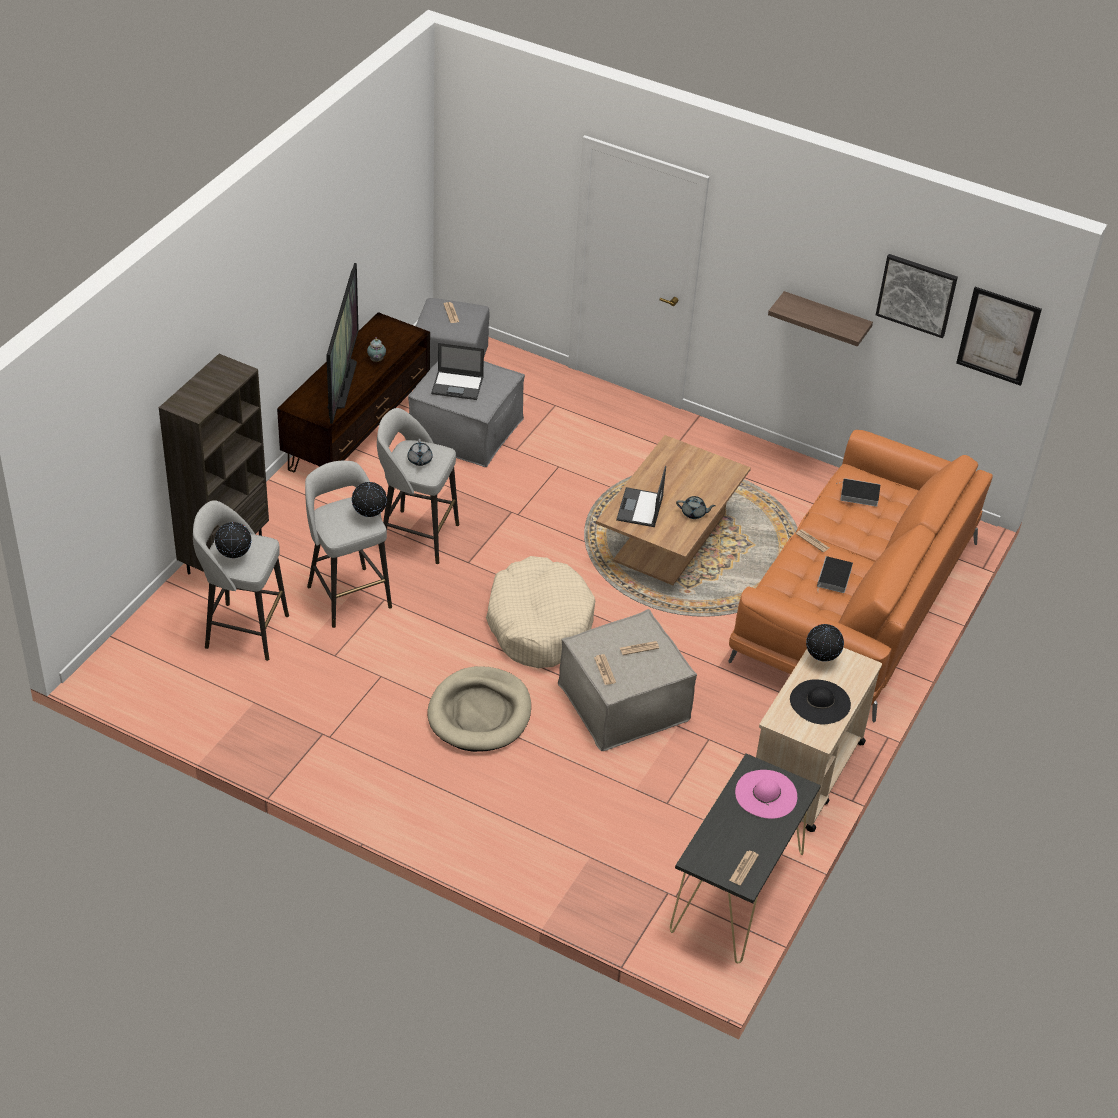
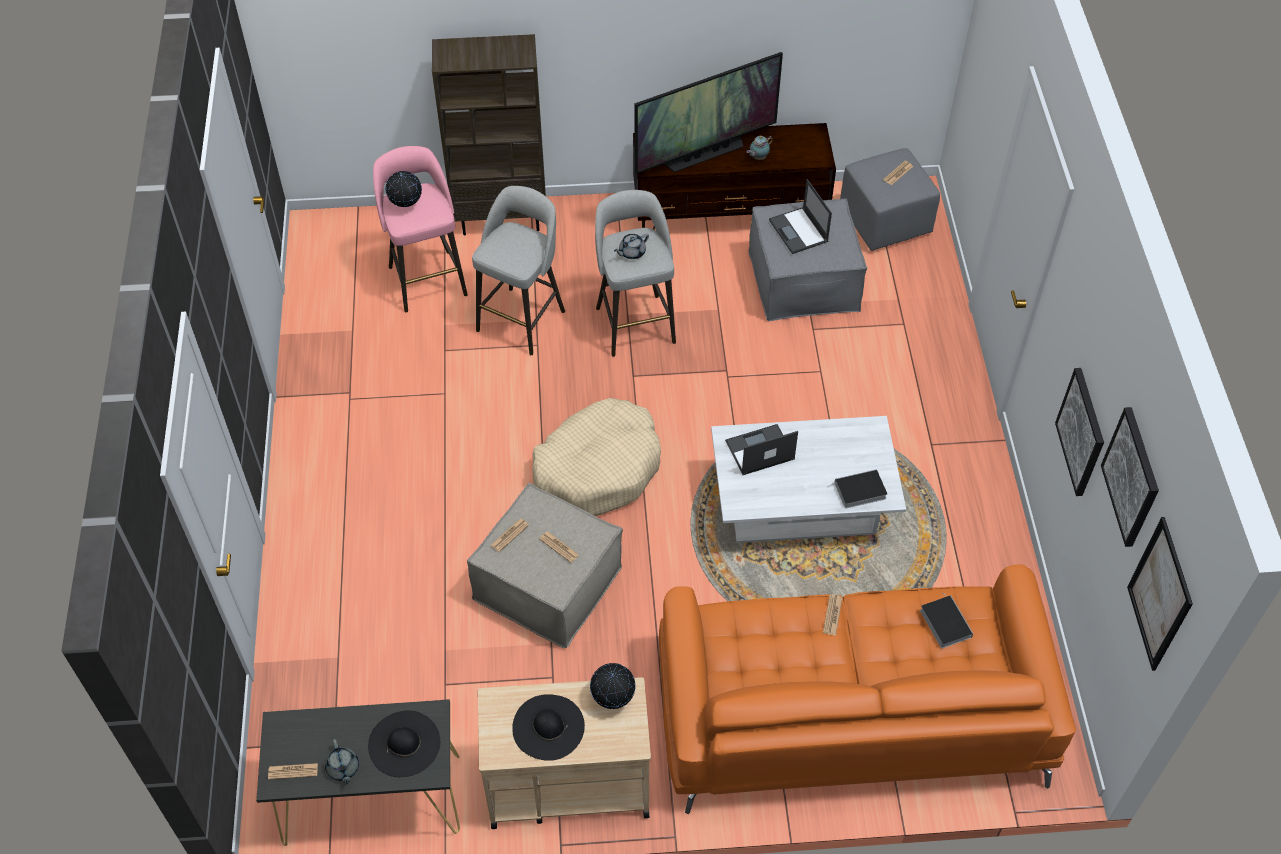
camera: 60 degrees right, 10 degrees up
grey stool [193,500,289,661] -> pink stool [373,146,468,312]
globe [352,482,387,517] -> none
beige dog bed [428,666,531,752] -> none
brown coffee table [596,435,751,585] -> white coffee table [711,416,906,543]
grey teapot [676,496,716,519] -> grey teapot moved to [325,739,359,784]
pink hat [735,770,797,819] -> black hat [368,711,440,777]
shelf [768,291,873,347] -> picture [1055,368,1104,496]
book [817,556,853,593] -> book moved to [827,469,887,509]

